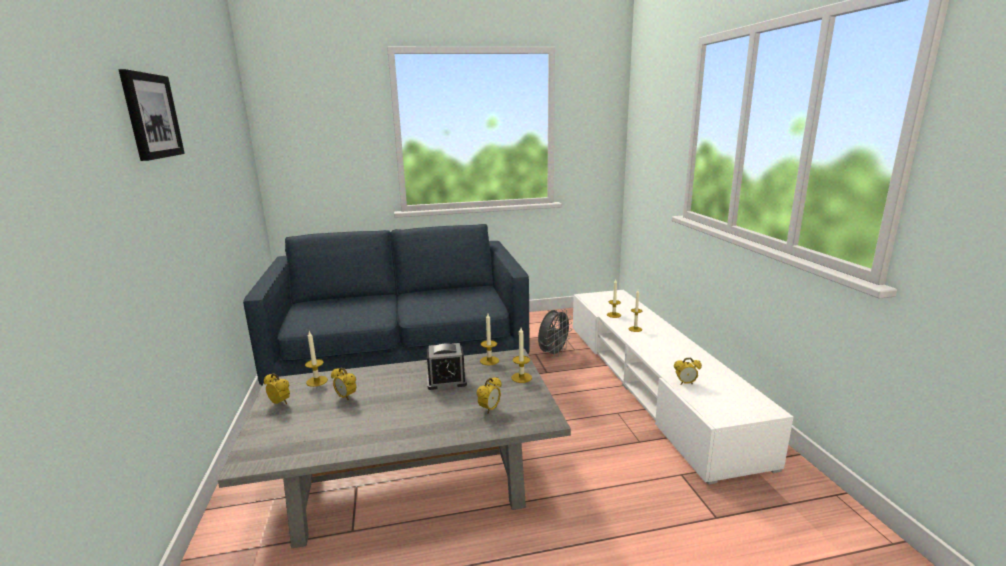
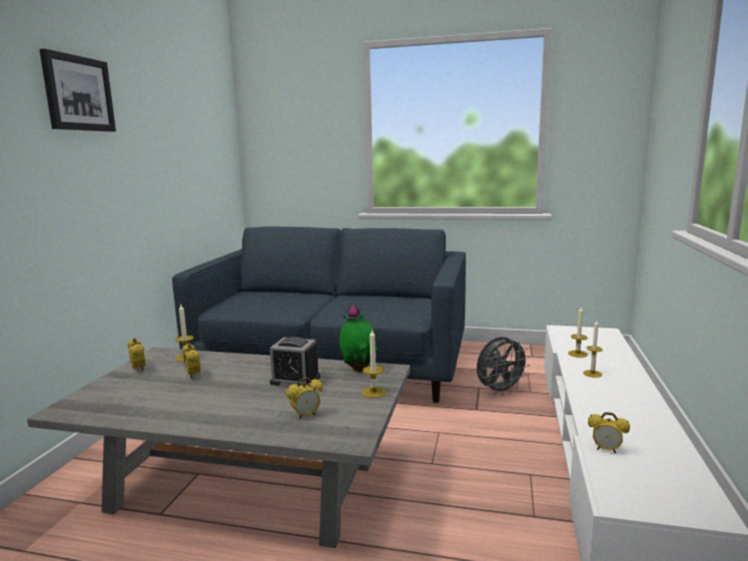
camera: 25 degrees right, 5 degrees down
candle [480,314,499,365] -> potted plant [340,304,378,372]

